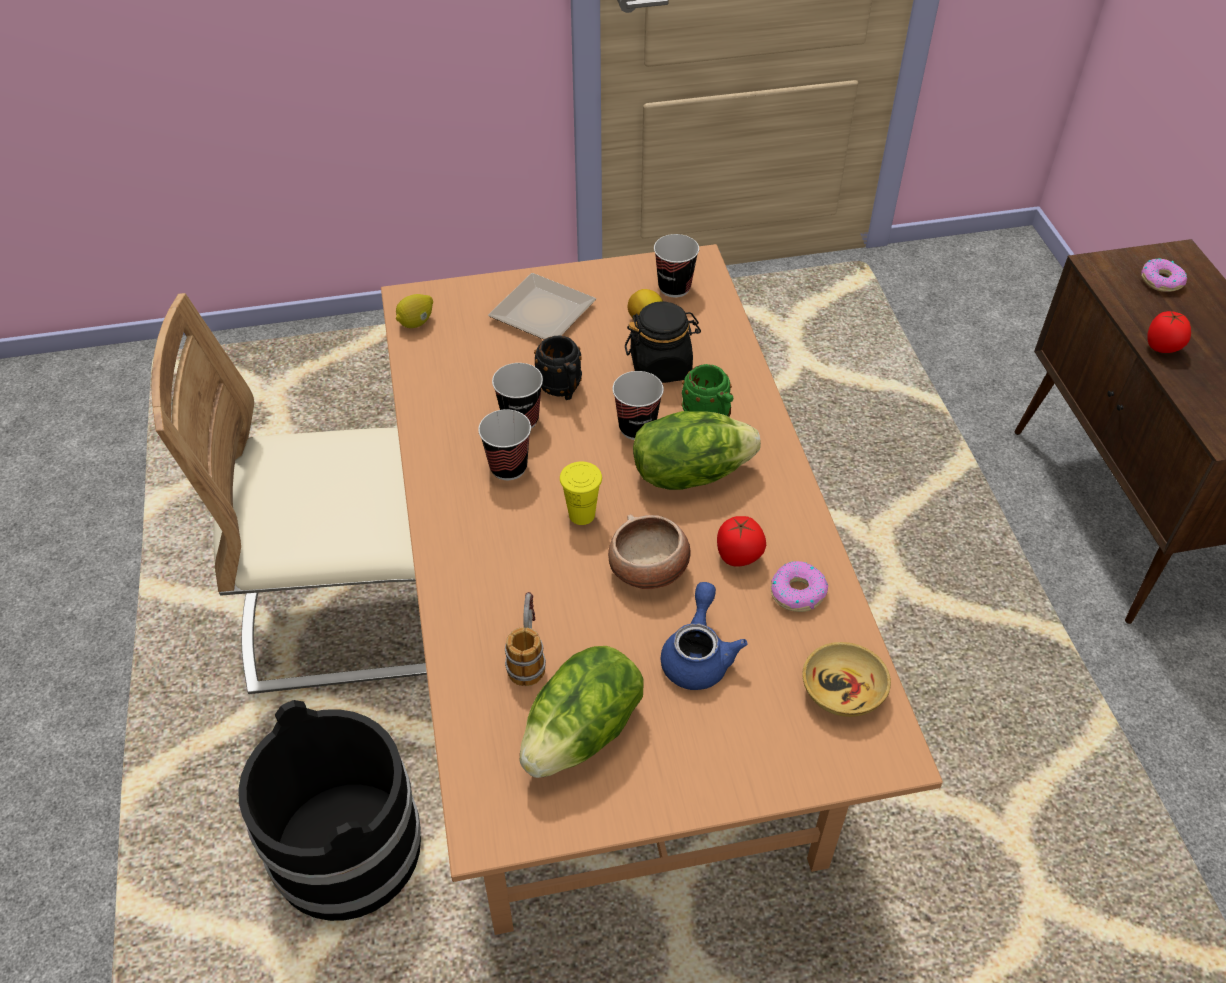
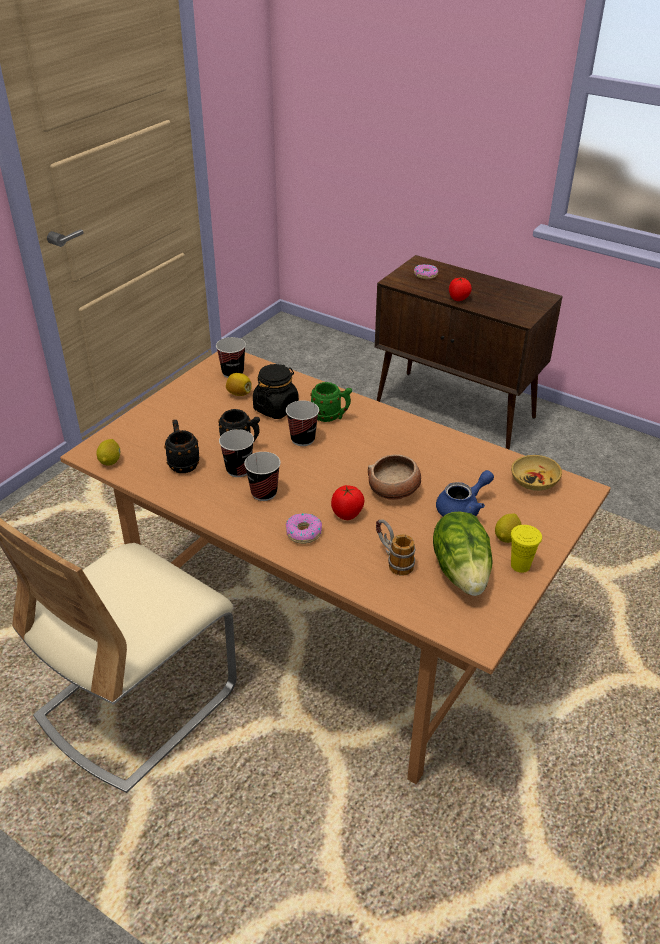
camera: 45 degrees left, 10 degrees down
black bucket [238,700,421,921] -> none
plate [488,273,596,340] -> none
yellow cup [560,462,602,525] -> yellow cup moved to [511,525,542,573]
lettuce [633,411,761,490] -> none
blue teapot [661,582,747,690] -> blue teapot turned 90 degrees clockwise [436,470,494,516]
tomato [717,516,766,567] -> tomato moved to [331,485,365,520]
donut [771,561,828,612] -> donut moved to [286,513,322,544]
none -> black mug [164,420,199,473]
none -> lemon [495,513,522,543]

